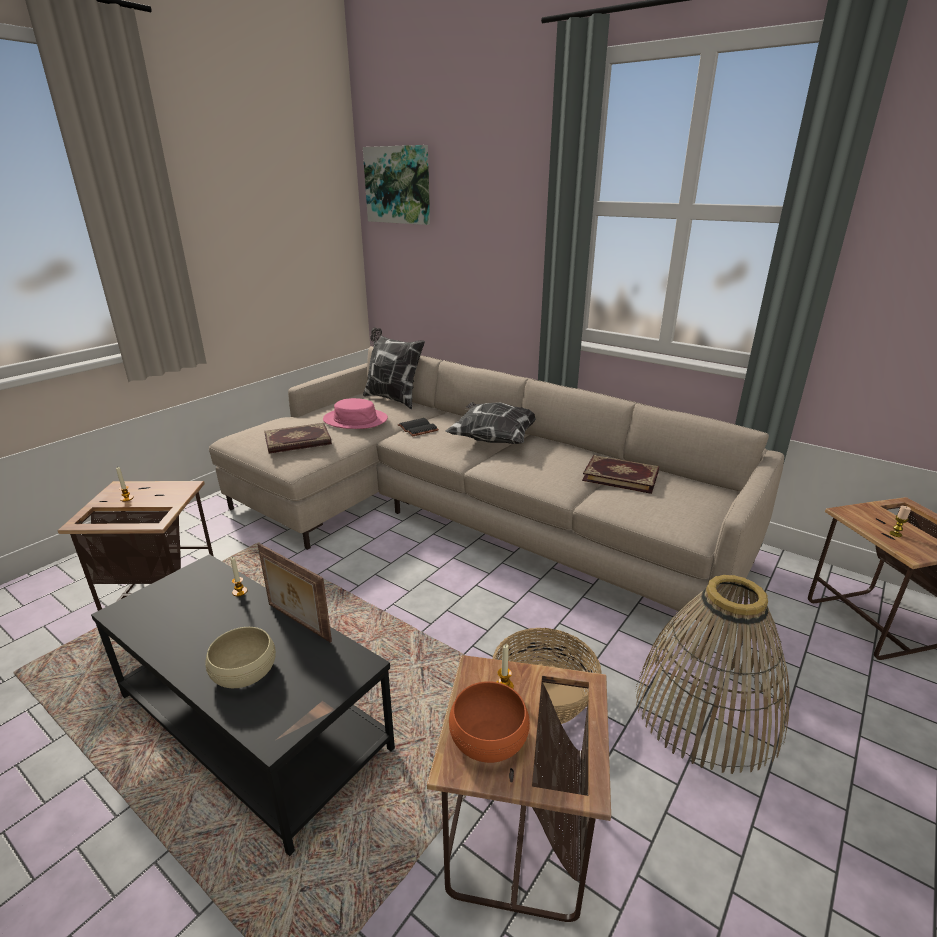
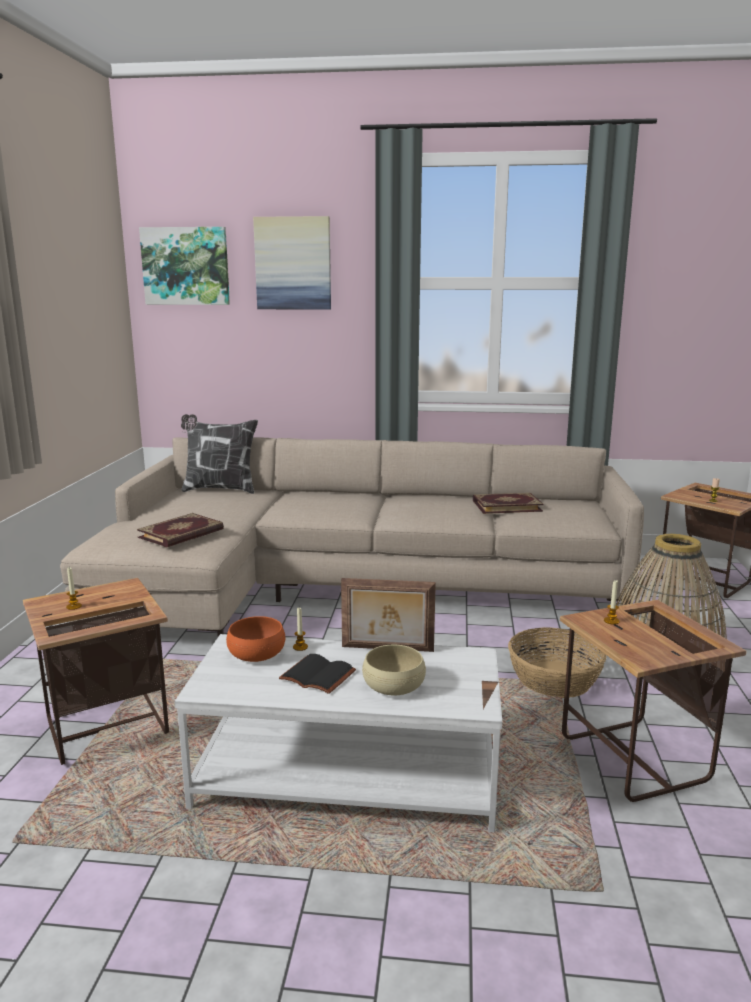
camera: 30 degrees left, 10 degrees down
black coffee table [91,554,395,856] -> white coffee table [174,634,502,833]
pink hat [323,398,388,429] -> none
black book [398,418,439,437] -> black book moved to [279,654,356,694]
pillow [445,402,536,444] -> none
orange bowl [449,681,530,763] -> orange bowl moved to [226,616,285,662]
none -> picture [253,216,331,310]

